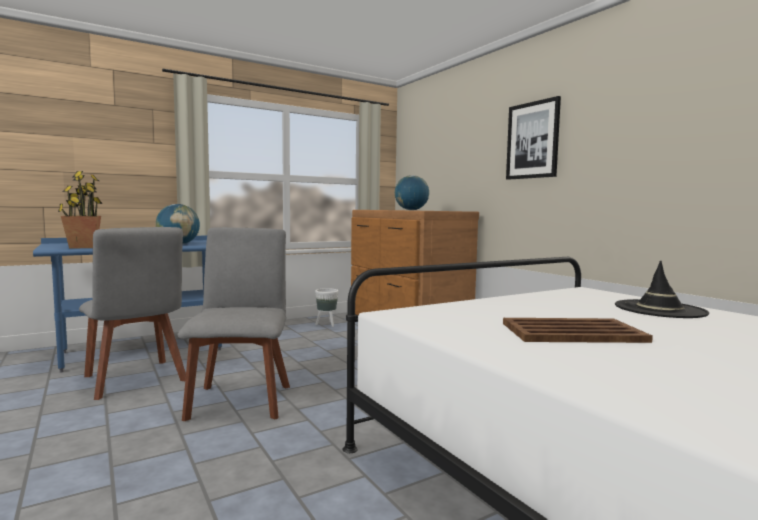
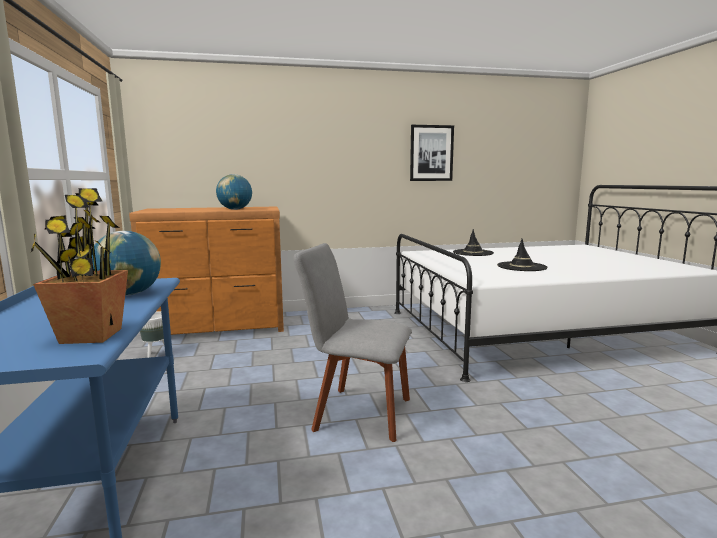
camera: 70 degrees left, 5 degrees up
grey chair [79,227,186,400] -> none
brown tray [503,318,653,343] -> black hat [497,239,548,271]
picture [506,96,561,180] -> picture moved to [410,125,454,181]

